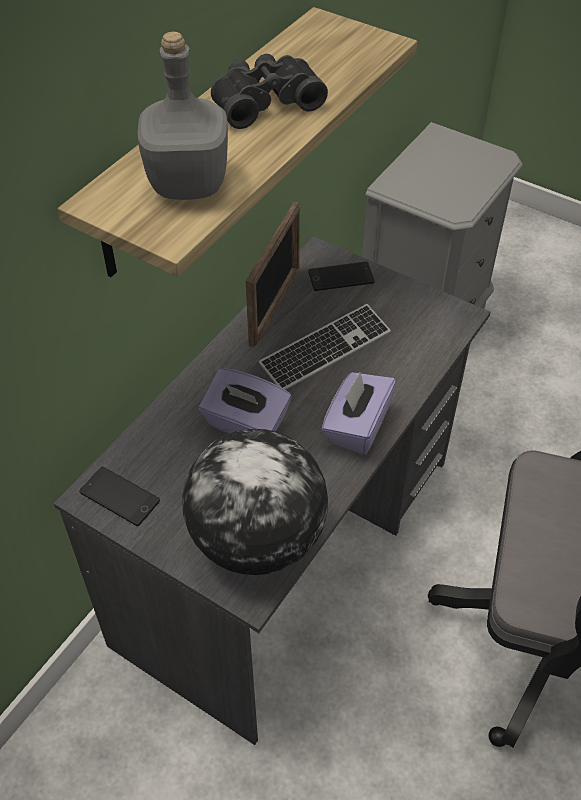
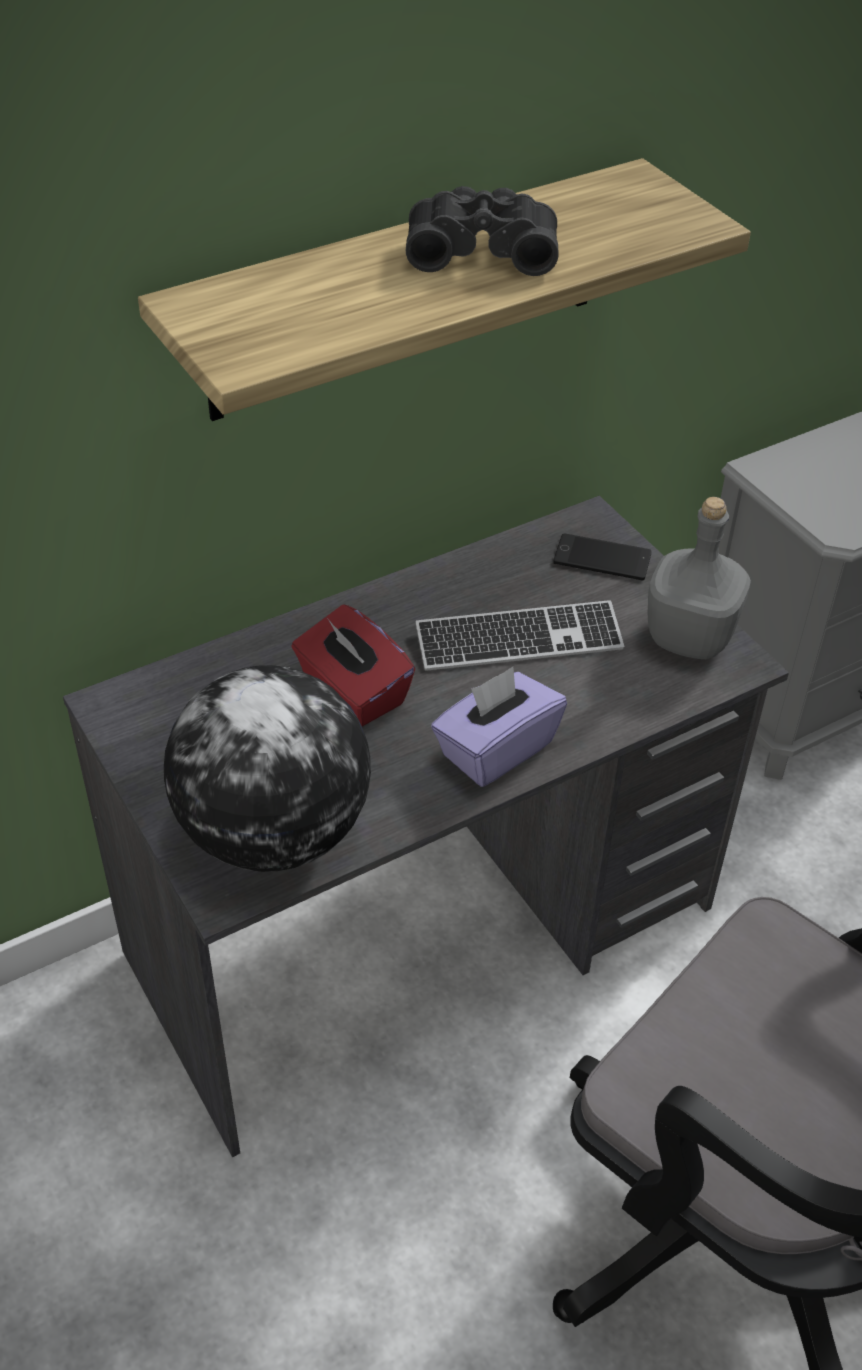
camera: 25 degrees right, 5 degrees down
phone [79,467,160,526] -> none
grey bottle [138,32,228,200] -> grey bottle moved to [648,497,751,659]
purple tissue box [199,368,291,433] -> red tissue box [291,604,415,726]
picture frame [246,202,300,348] -> none

